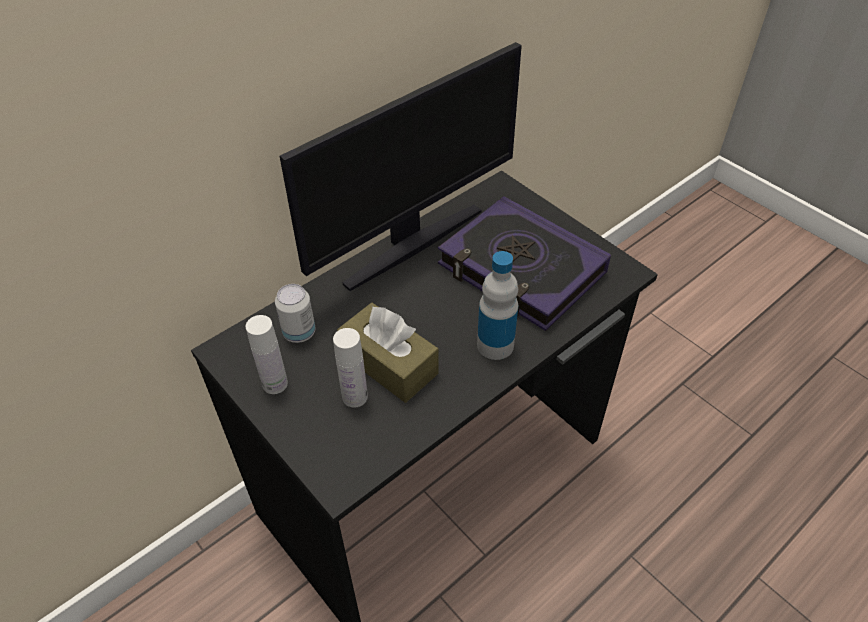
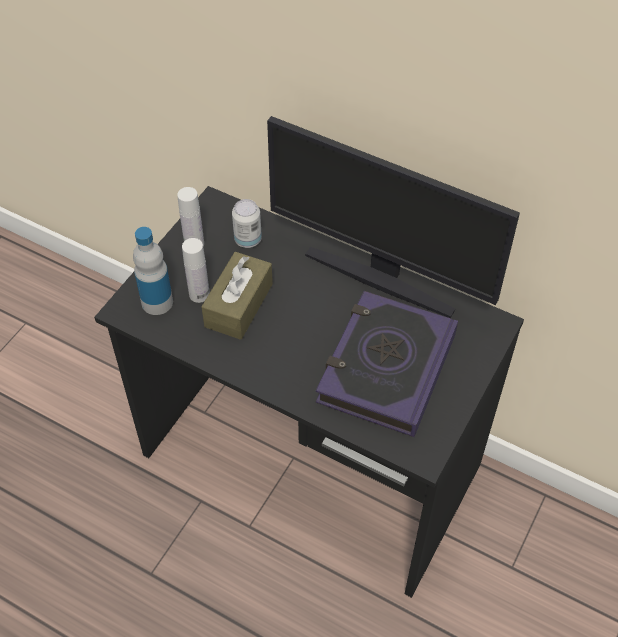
camera: 70 degrees right, 5 degrees up
bottle [477,251,518,360] -> bottle moved to [133,227,173,315]

